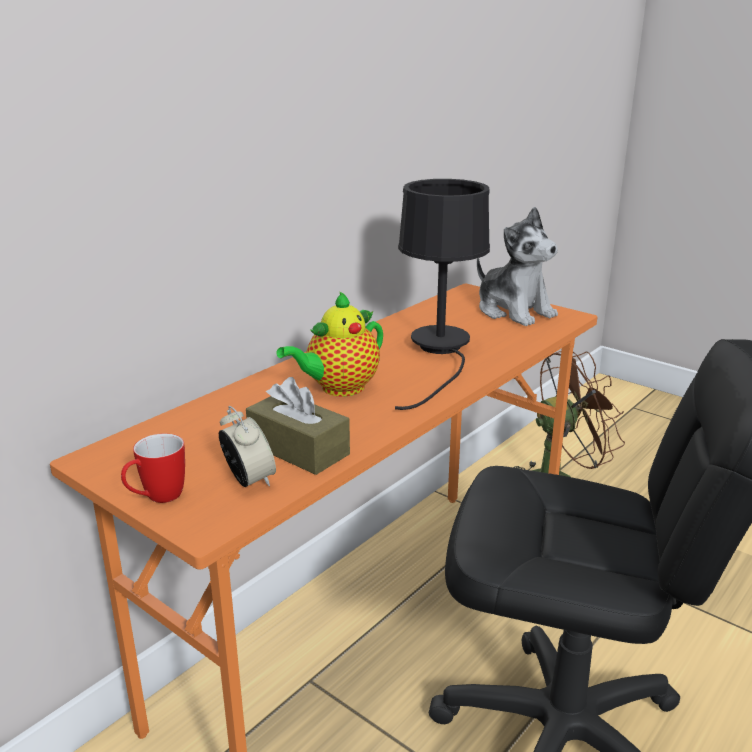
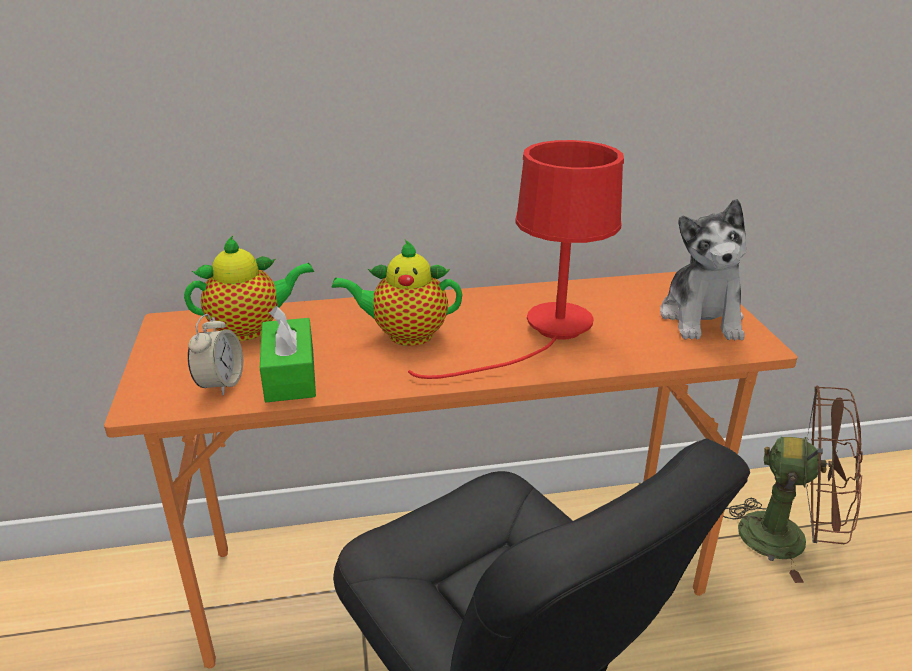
camera: 40 degrees right, 5 degrees up
mug [121,433,185,503] -> none
brown tissue box [246,377,350,475] -> green tissue box [260,306,316,402]
black table lamp [395,179,490,410] -> red table lamp [408,140,624,379]
none -> teapot [184,236,314,341]

